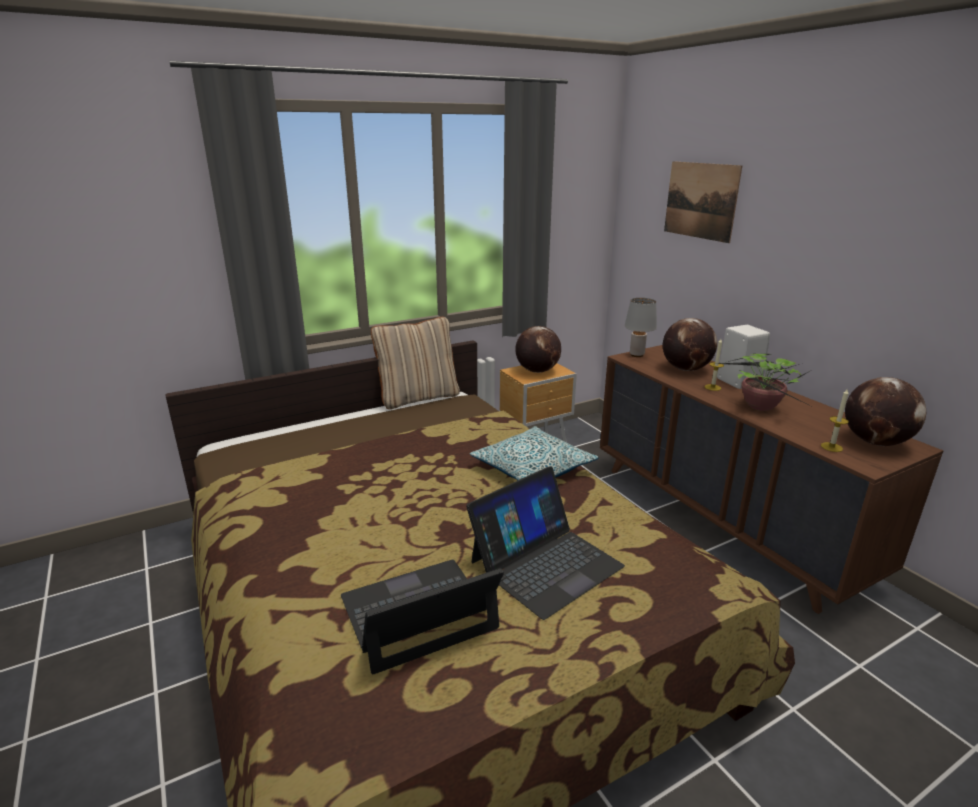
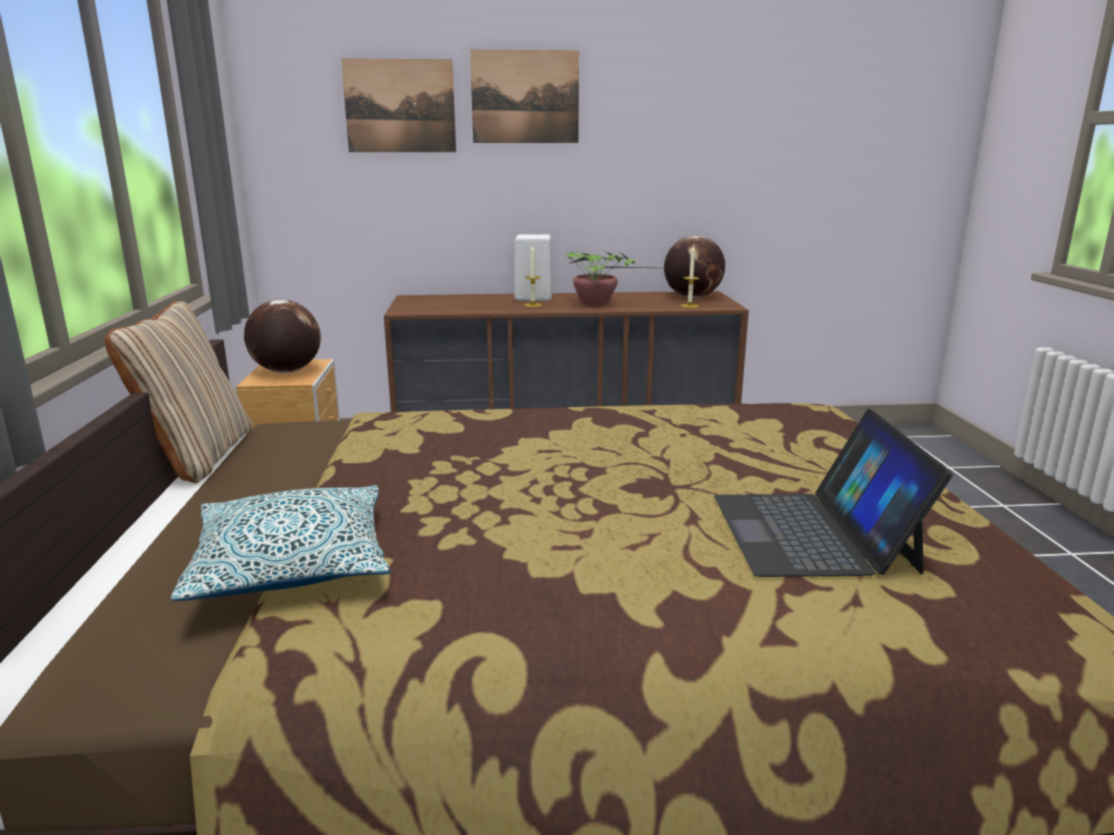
camera: 65 degrees left, 5 degrees down
laptop [466,467,625,620] -> none
pillow [470,426,599,481] -> pillow moved to [171,485,390,601]
grey table lamp [625,298,657,357] -> none
globe [663,318,718,371] -> none
none -> picture [470,49,579,143]

